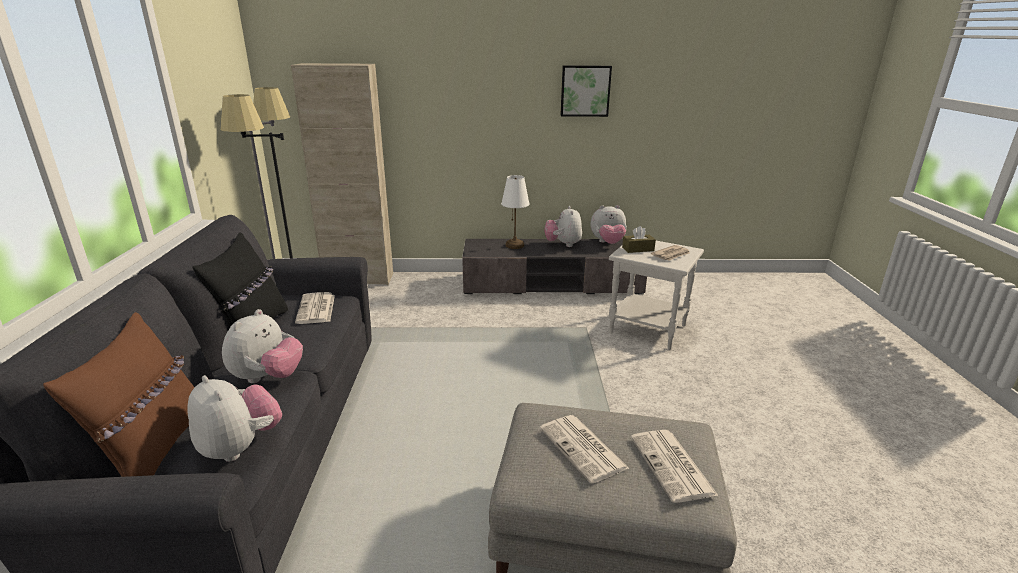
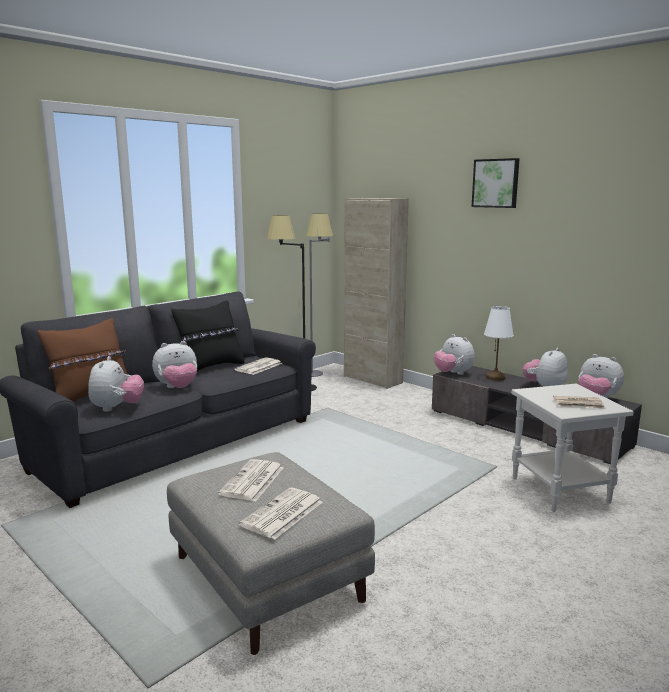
camera: 45 degrees right, 10 degrees down
picture [560,65,612,117] -> picture moved to [471,158,520,208]
brown tissue box [622,226,656,253] -> none
none -> plush toy [434,334,475,375]

